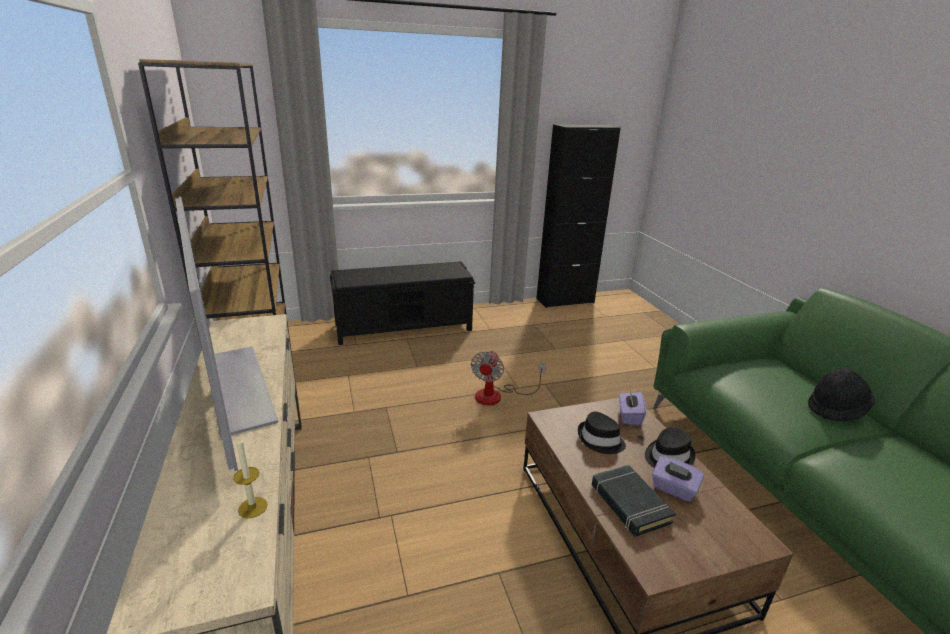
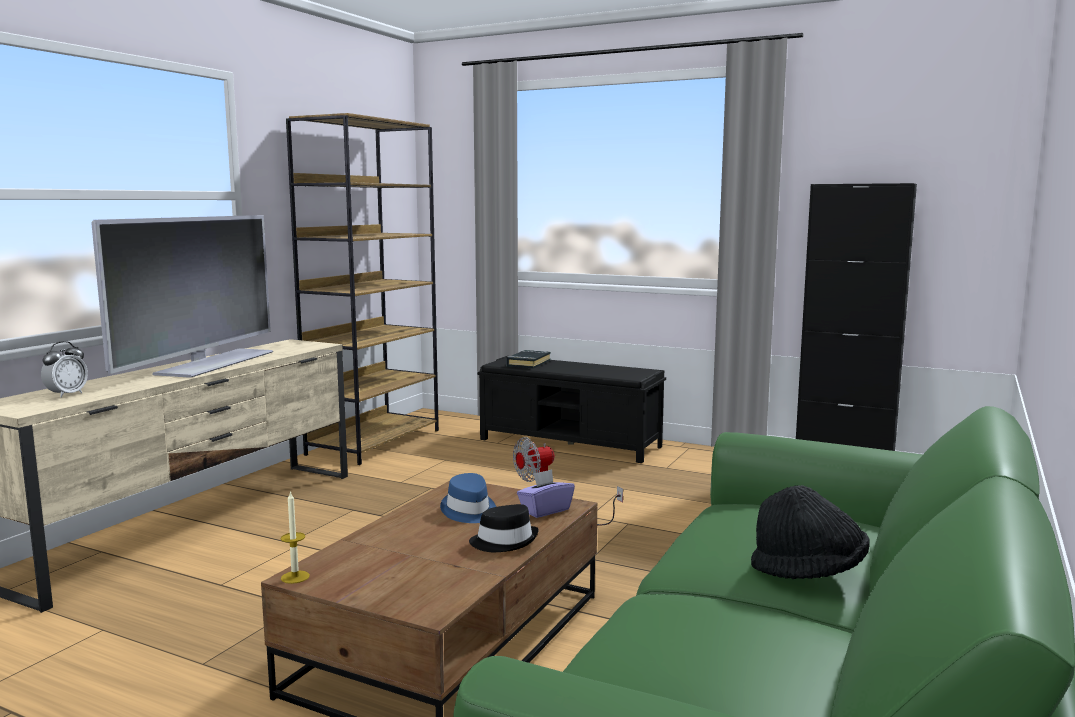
camera: 45 degrees right, 15 degrees down
candle [233,436,268,519] -> candle moved to [281,491,310,584]
black hat [578,411,626,454] -> blue hat [440,473,496,523]
black book [592,465,676,537] -> black book moved to [506,350,551,369]
purple tissue box [652,456,704,502] -> none
none -> alarm clock [41,341,88,398]

